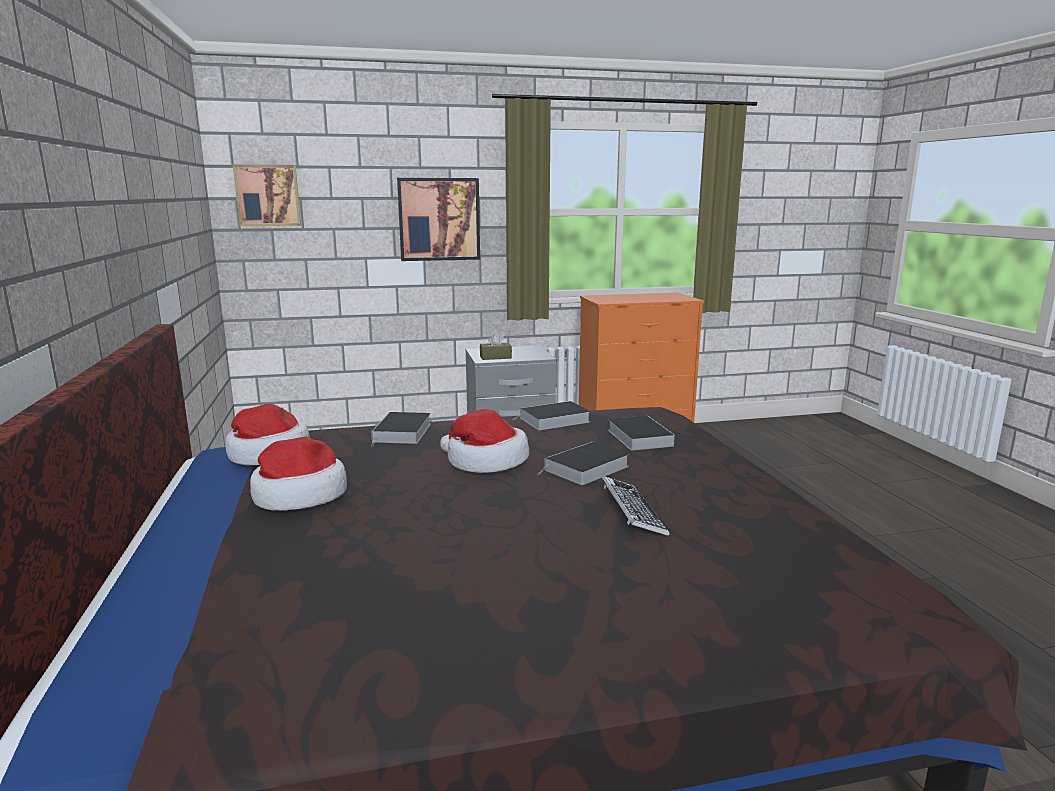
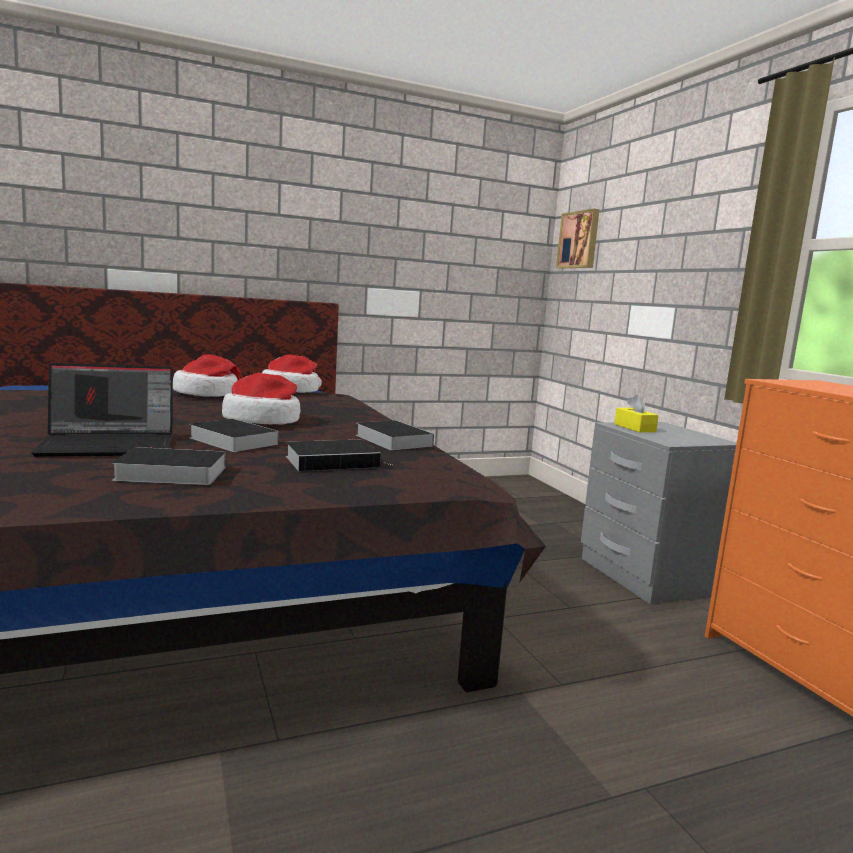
camera: 80 degrees right, 5 degrees down
book [371,412,431,446] -> book moved to [111,447,226,485]
picture [397,178,480,261] -> none
brown tissue box [480,333,512,360] -> yellow tissue box [614,395,659,432]
keyboard [602,476,669,536] -> laptop [30,363,173,457]

